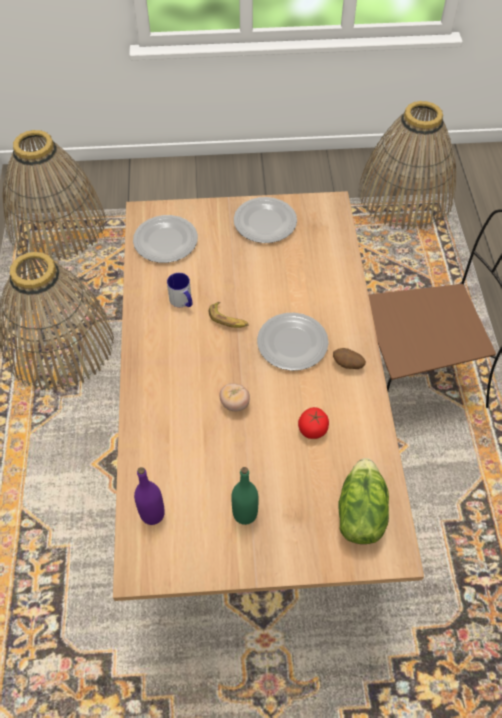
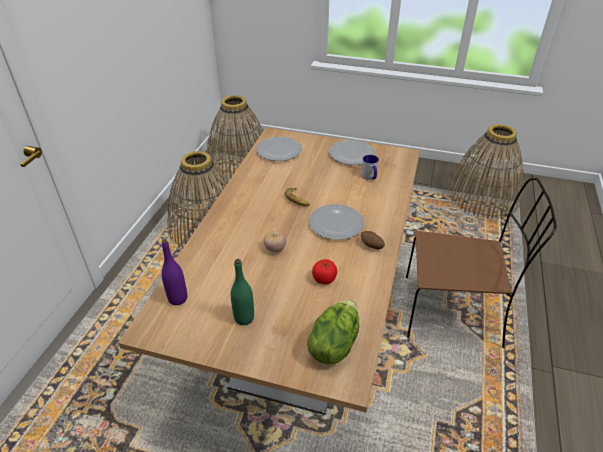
camera: 20 degrees right, 15 degrees down
mug [167,273,193,307] -> mug moved to [361,155,379,180]

